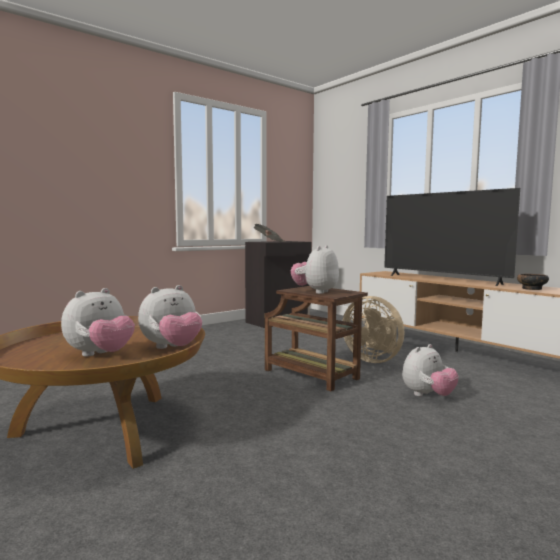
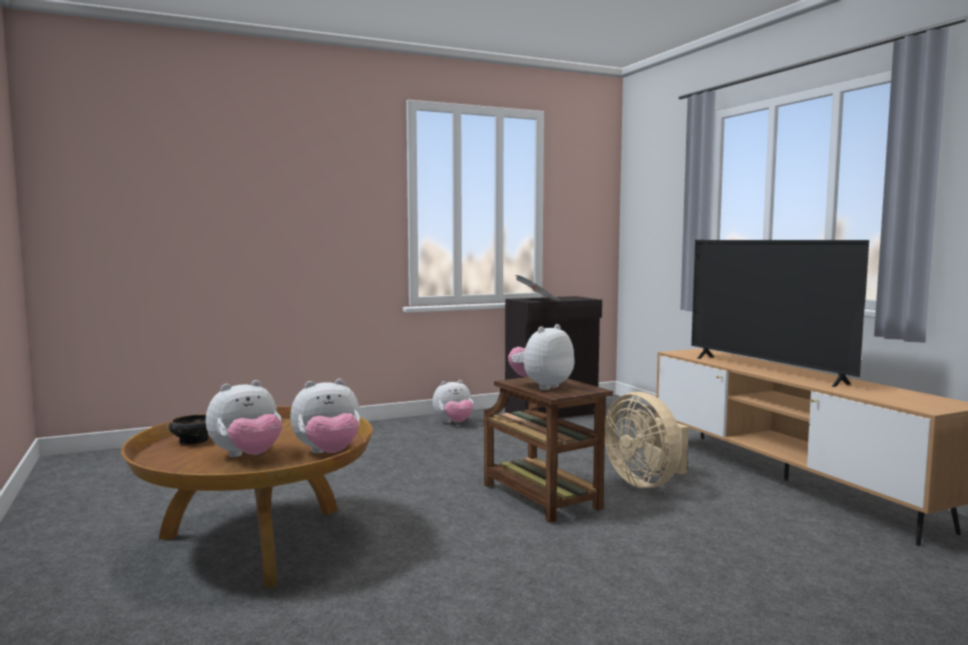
camera: 15 degrees right, 0 degrees up
plush toy [402,344,459,396] -> plush toy moved to [432,380,474,423]
bowl [517,274,549,290] -> bowl moved to [169,414,208,445]

